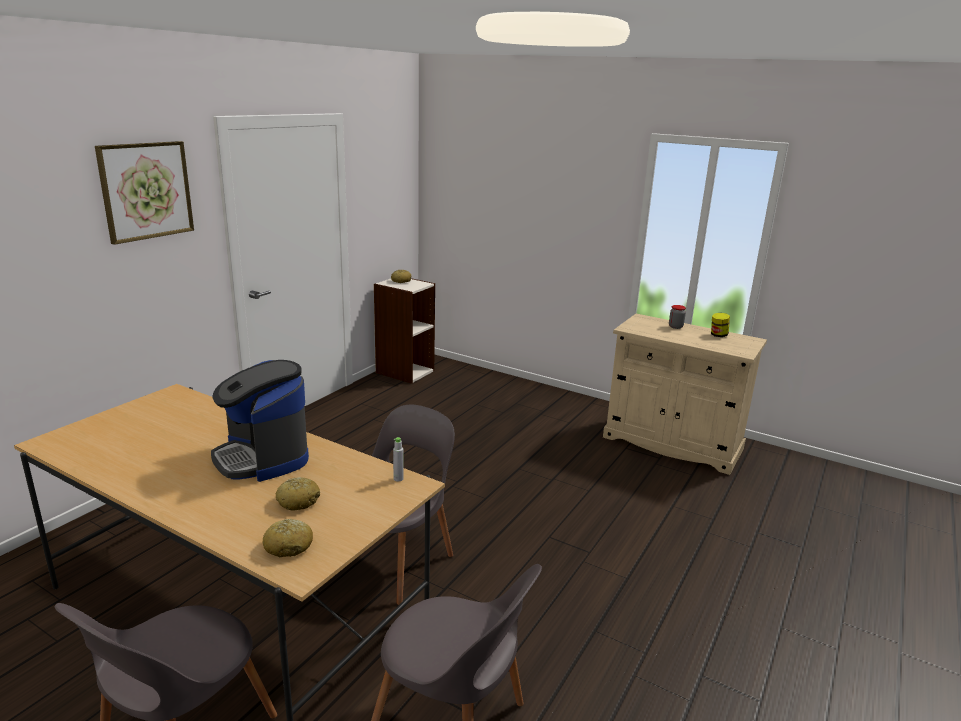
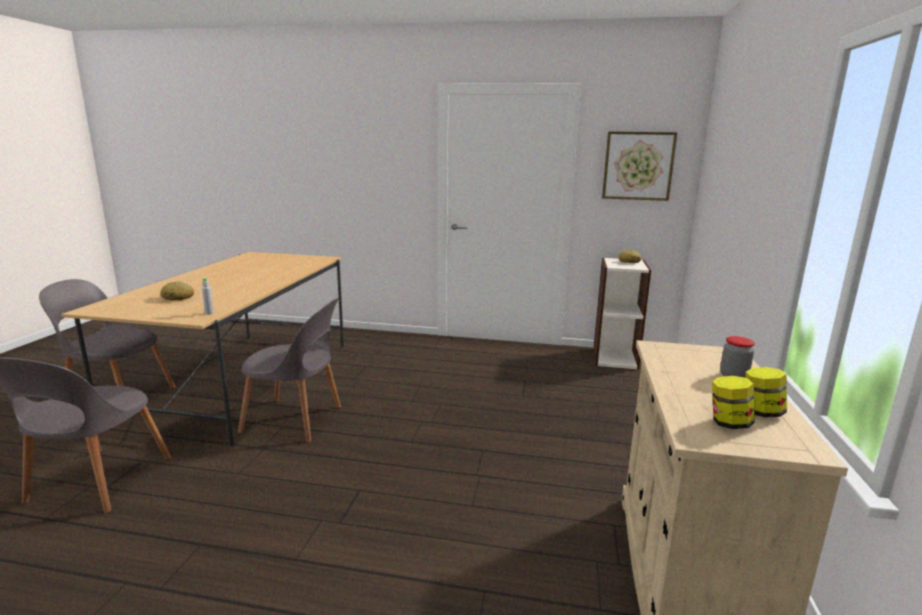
camera: 70 degrees right, 5 degrees down
picture [95,141,194,245] -> picture moved to [602,131,677,201]
coffee machine [211,360,309,482] -> none
bread [263,519,313,557] -> none
none -> jar [712,376,755,429]

